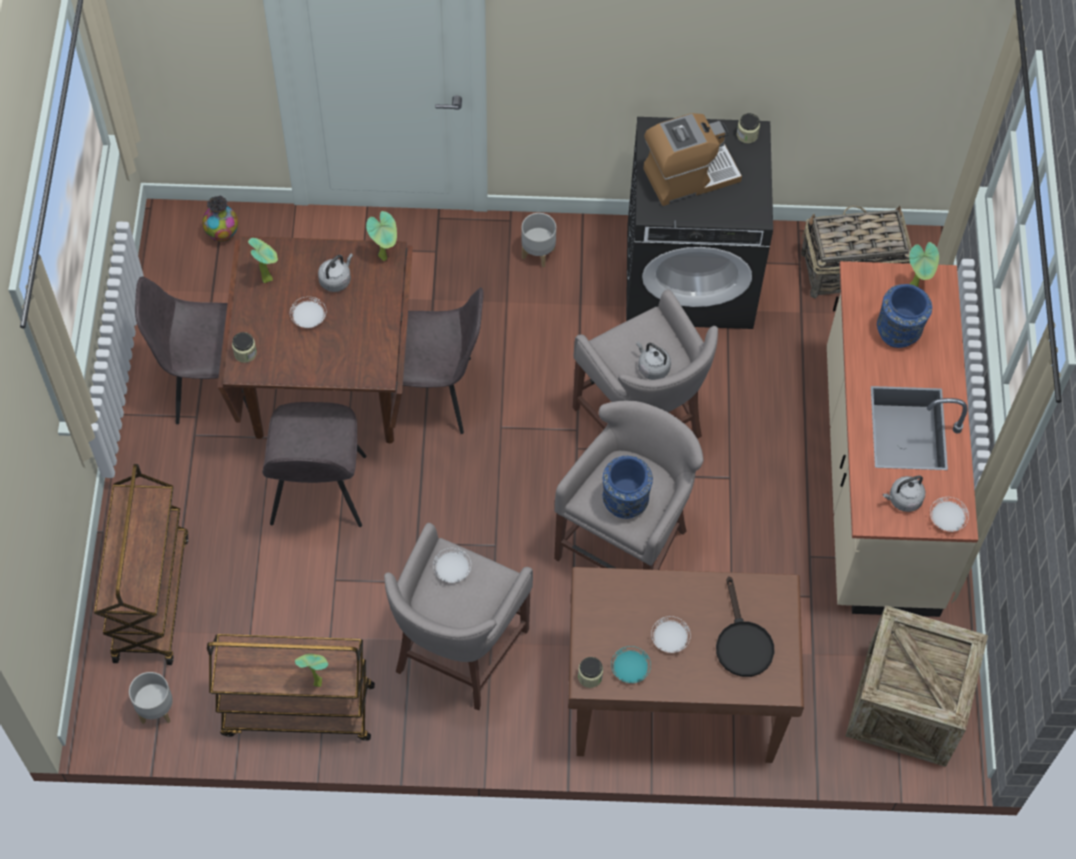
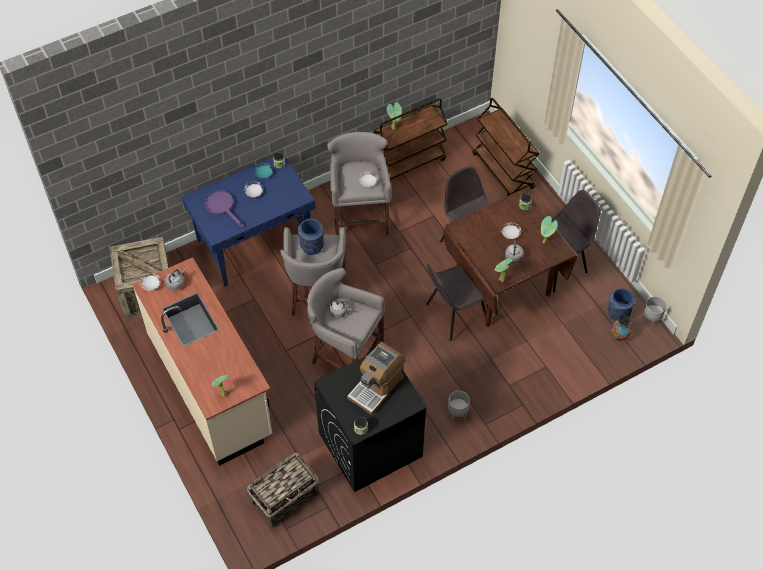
camera: 150 degrees right, 5 degrees down
grey planter [129,672,173,724] -> grey planter moved to [641,296,667,328]
brown desk [568,567,804,763] -> blue desk [182,155,316,286]
black frying pan [716,576,775,677] -> purple frying pan [205,191,243,227]
blue vase [877,284,932,348] -> blue vase moved to [607,288,635,321]

